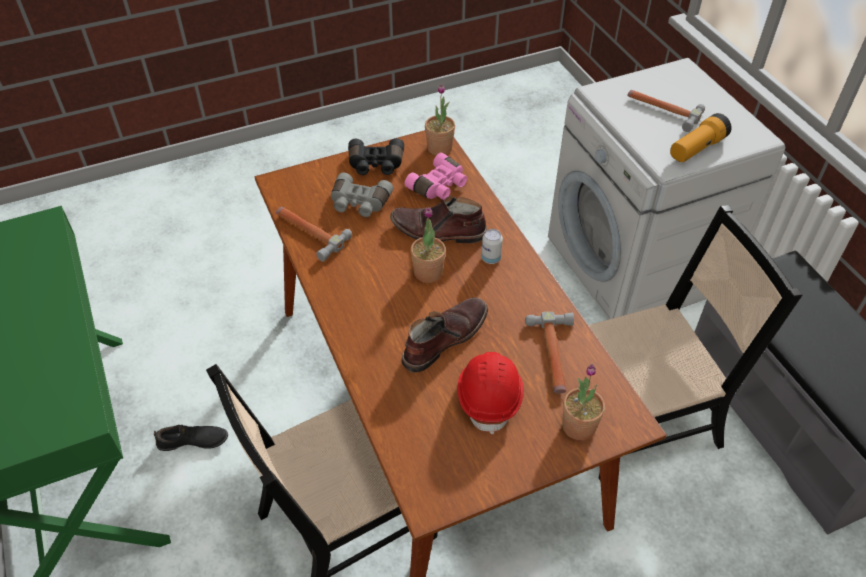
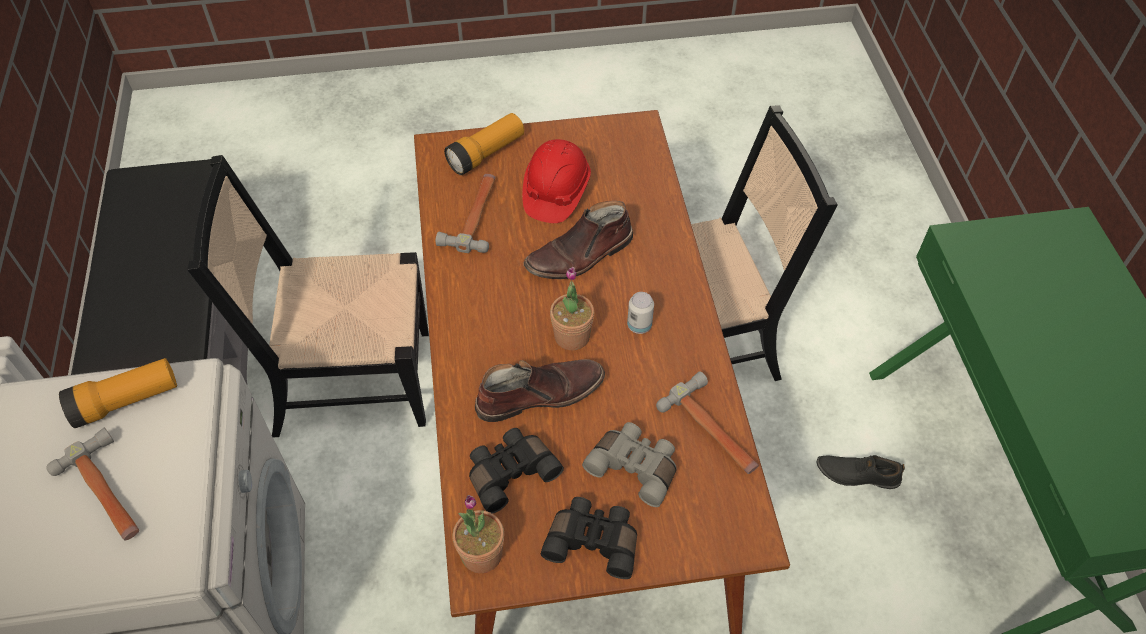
camera: 165 degrees left, 5 degrees up
brown boot [390,195,487,243] -> brown boot turned 45 degrees counterclockwise [475,359,605,422]
pink binoculars [405,152,467,200] -> black binoculars [469,428,564,514]
can [481,229,503,264] -> can moved to [627,292,654,334]
potted plant [562,364,605,441] -> flashlight [444,113,524,175]

